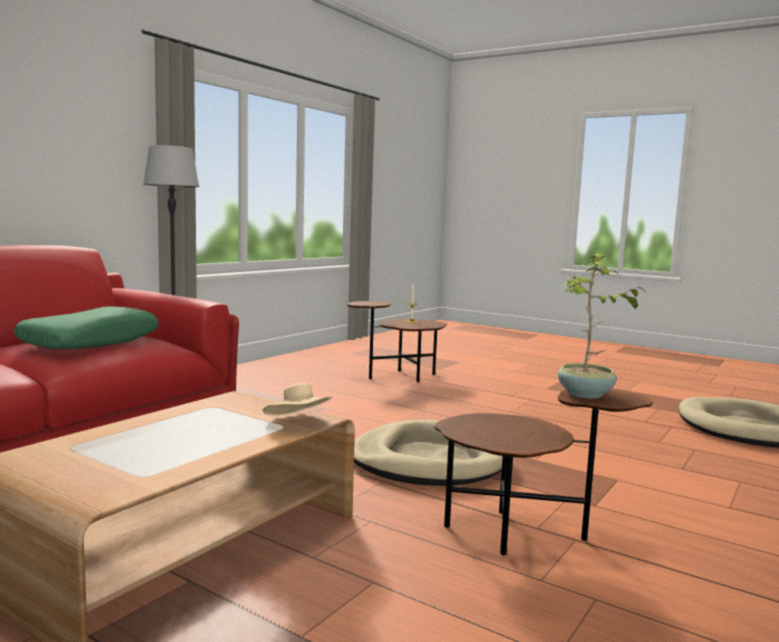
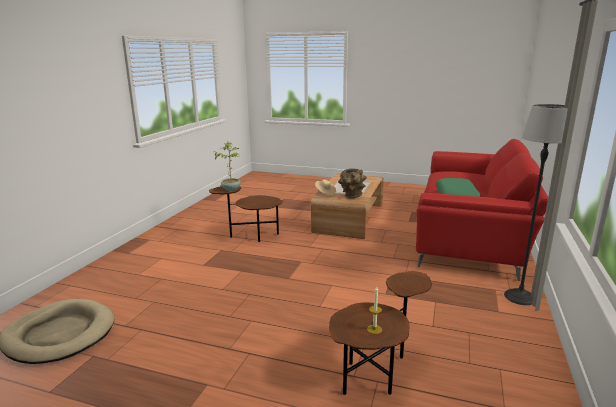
camera: 165 degrees right, 10 degrees up
beige dog bed [354,420,503,486] -> none
none -> brown vase [338,168,367,198]

